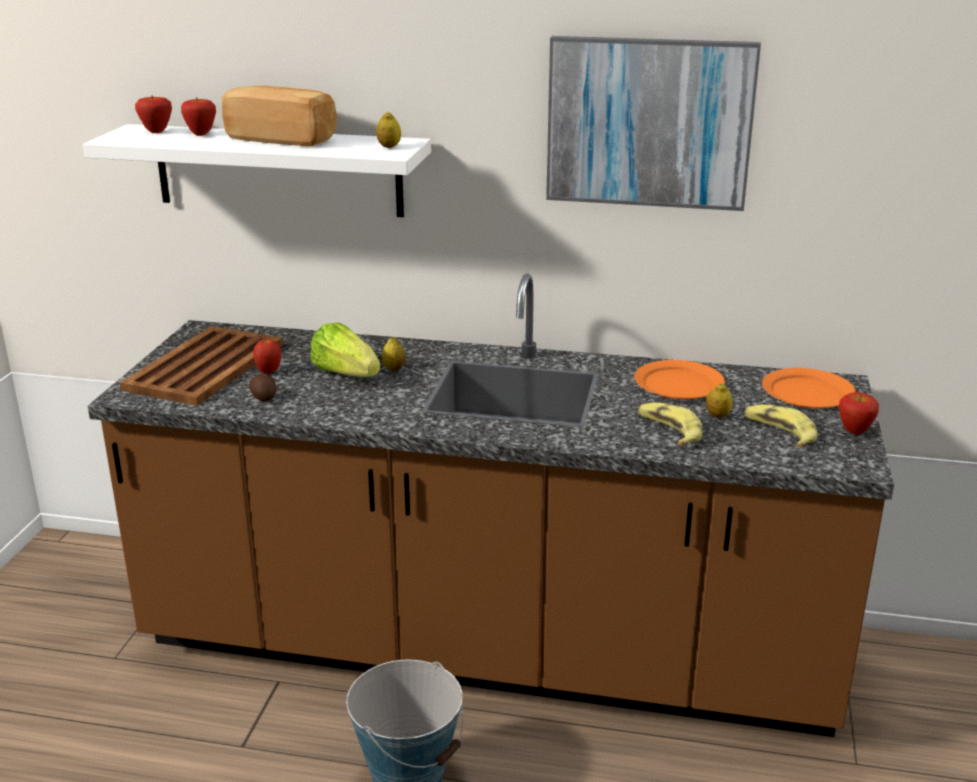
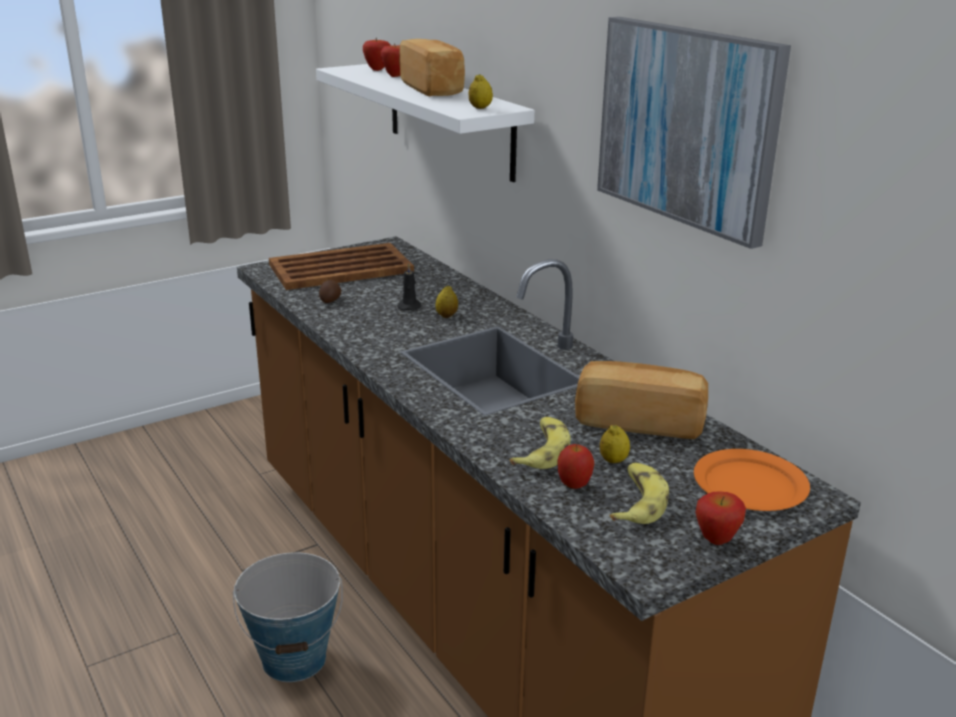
camera: 45 degrees right, 0 degrees up
apple [253,338,281,374] -> apple moved to [557,444,594,489]
lettuce [311,323,380,377] -> black candle [397,263,421,311]
orange plate [634,360,725,399] -> bread [575,361,708,439]

